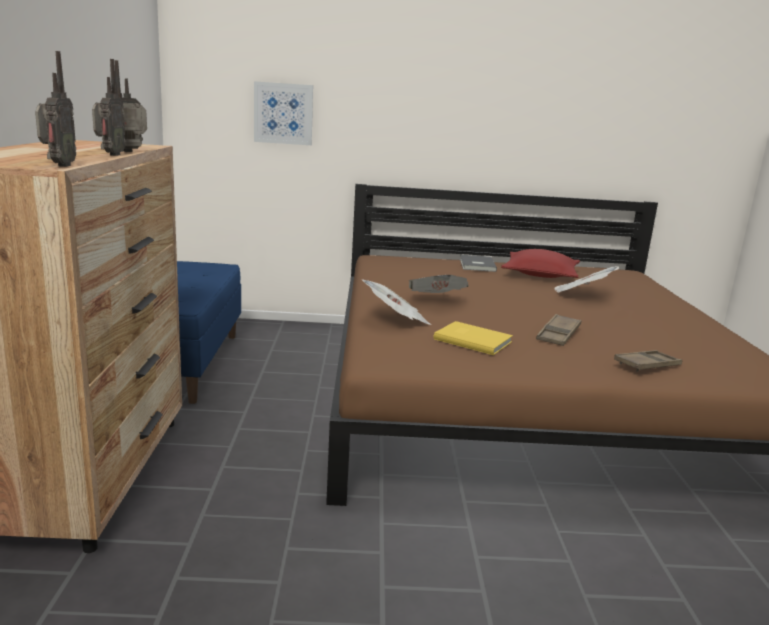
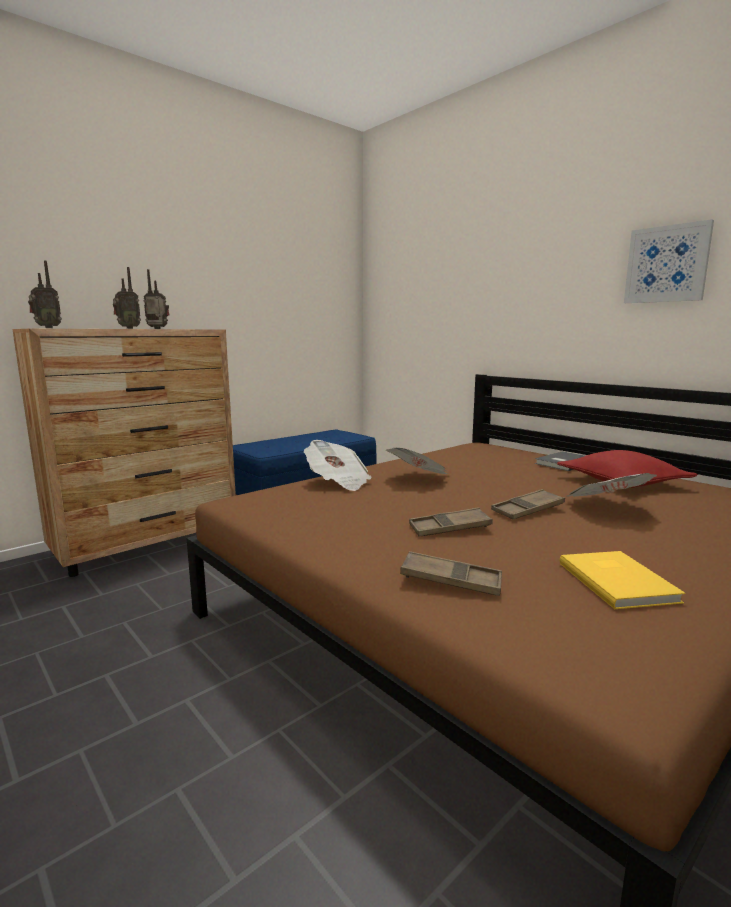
camera: 50 degrees right, 5 degrees down
picture [254,81,313,145] -> picture moved to [624,219,714,303]
yellow book [434,321,513,355] -> yellow book moved to [560,551,686,609]
none -> brown tray [491,489,565,519]

